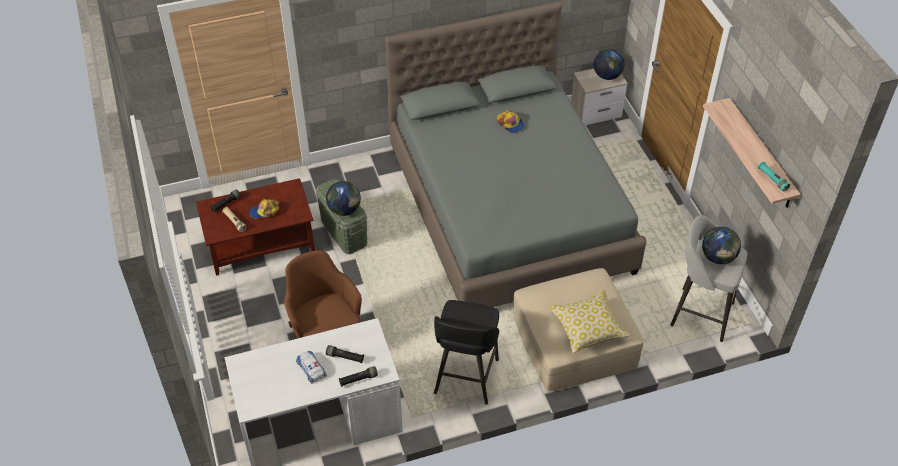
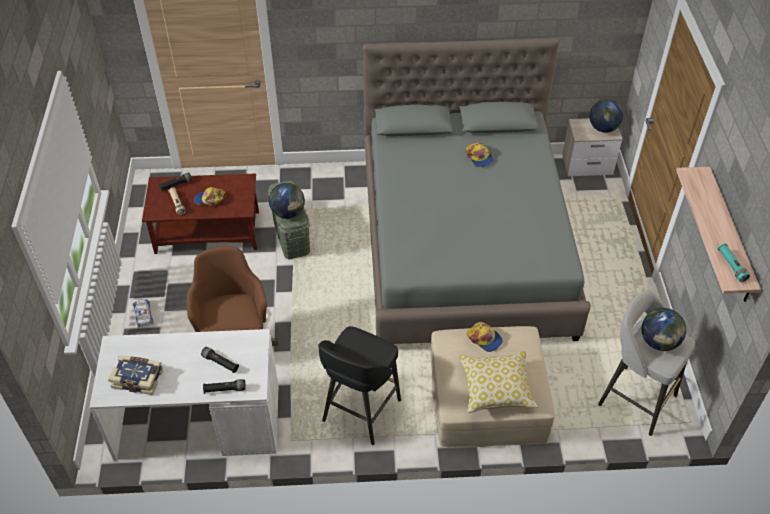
camera: 15 degrees right, 0 degrees up
toy car [296,351,327,384] -> toy car moved to [133,299,154,328]
none -> book [108,355,163,395]
none -> cap [467,322,503,352]

